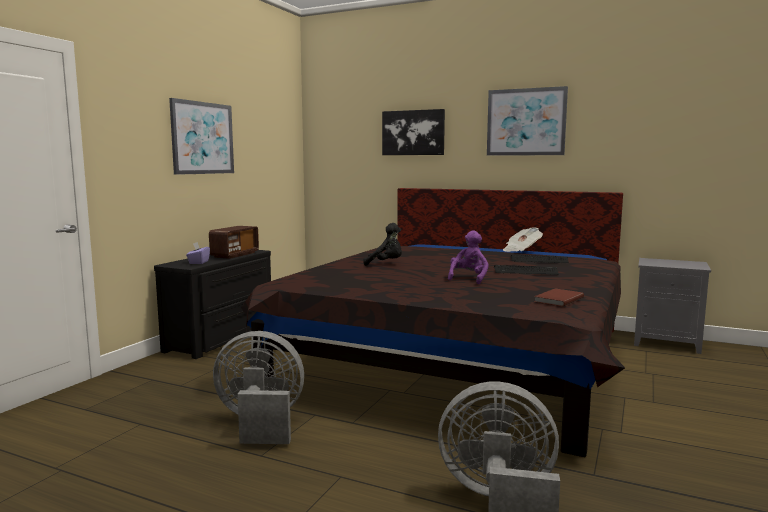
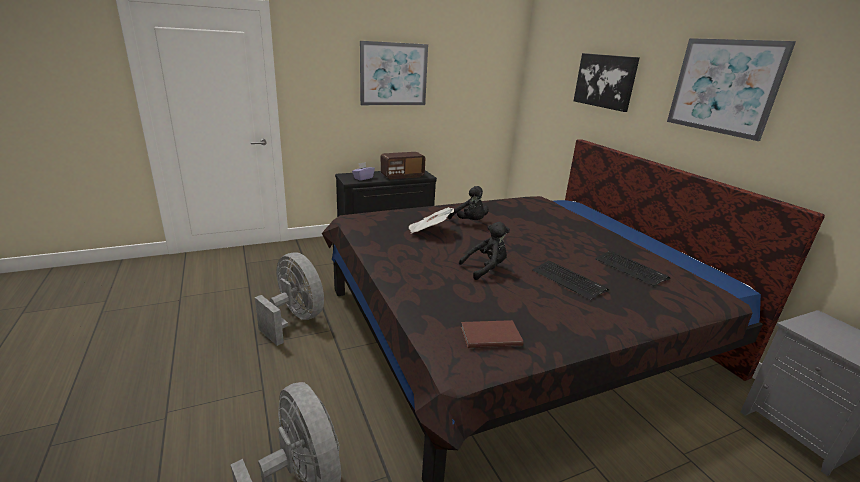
camera: 40 degrees right, 15 degrees up
purple plush toy [448,231,489,284] -> black plush toy [459,222,510,280]
newspaper [503,227,543,252] -> newspaper moved to [408,207,454,234]

